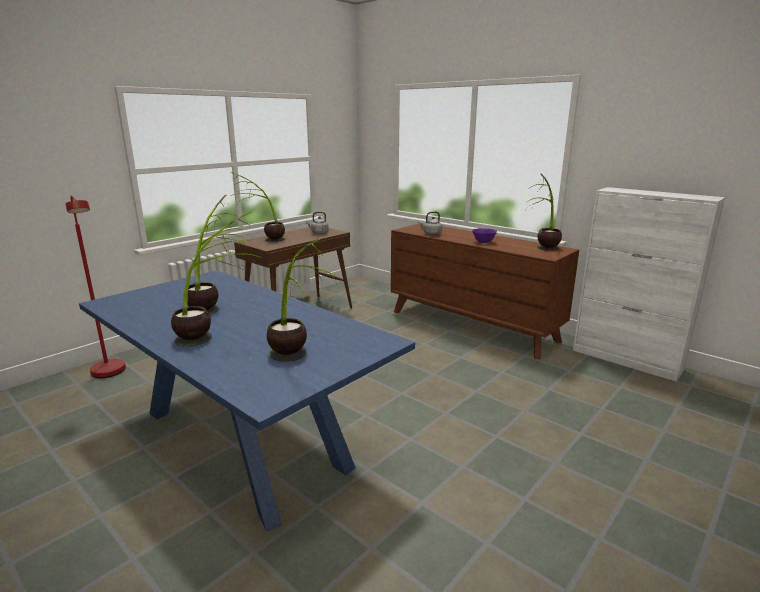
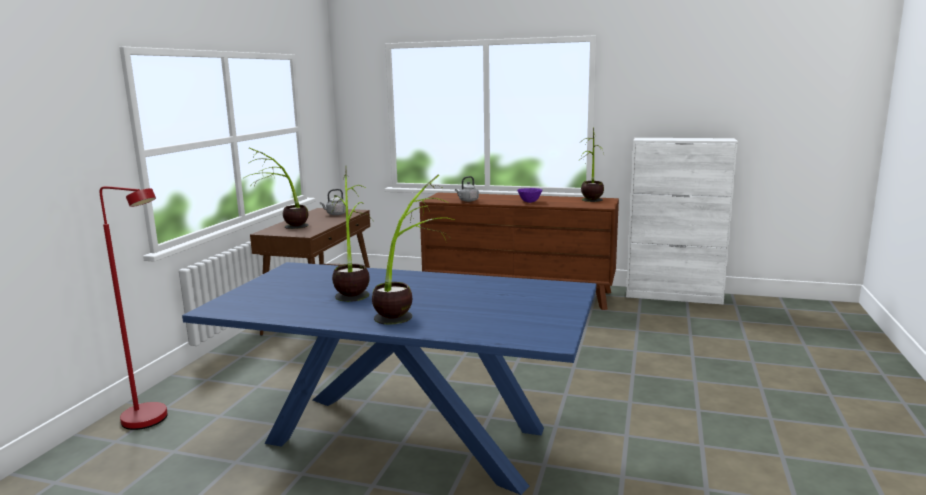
camera: 25 degrees left, 5 degrees down
potted plant [267,239,337,362] -> none

